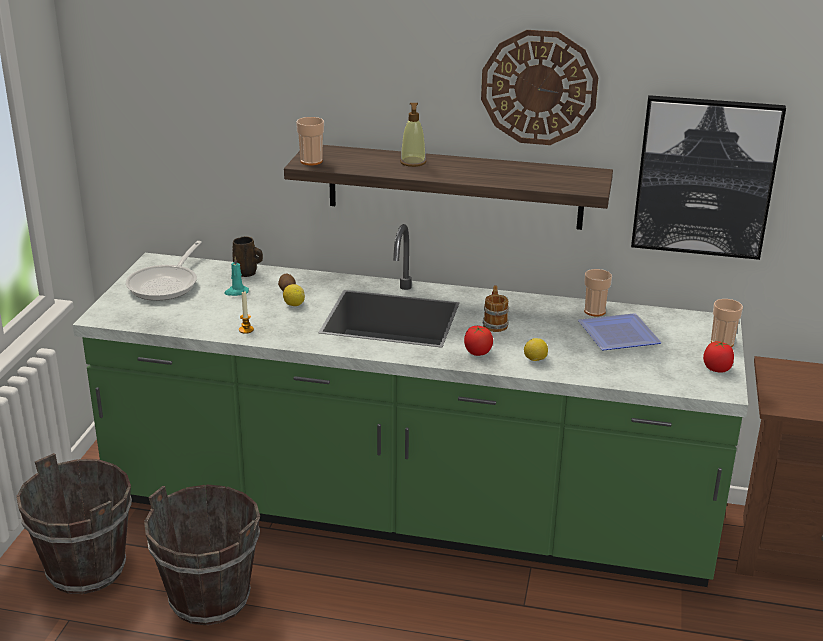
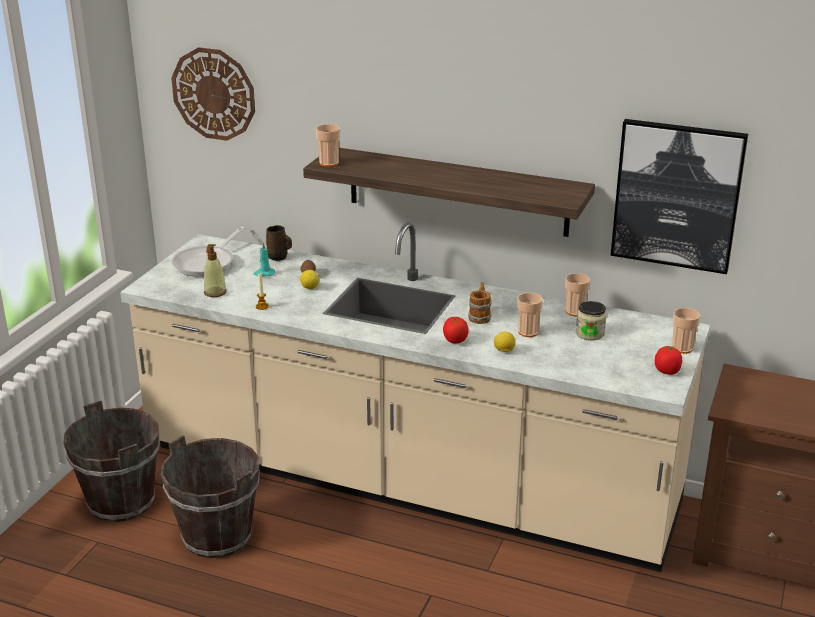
camera: 10 degrees right, 0 degrees up
green counter [73,224,748,587] -> beige counter [120,223,710,572]
soap dispenser [400,103,426,167] -> soap dispenser moved to [204,244,227,297]
wall clock [481,30,598,145] -> wall clock moved to [171,47,255,141]
plate [578,313,662,350] -> jar [576,301,607,340]
none -> cup [517,293,543,337]

